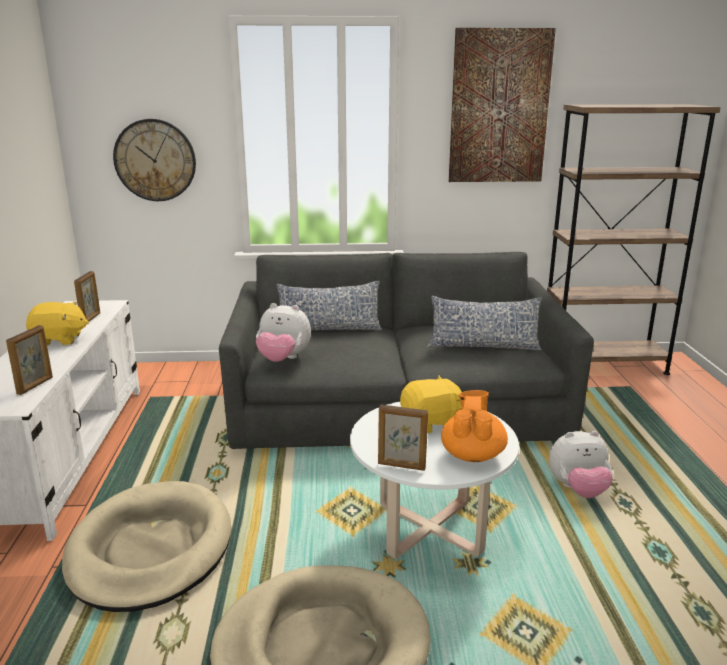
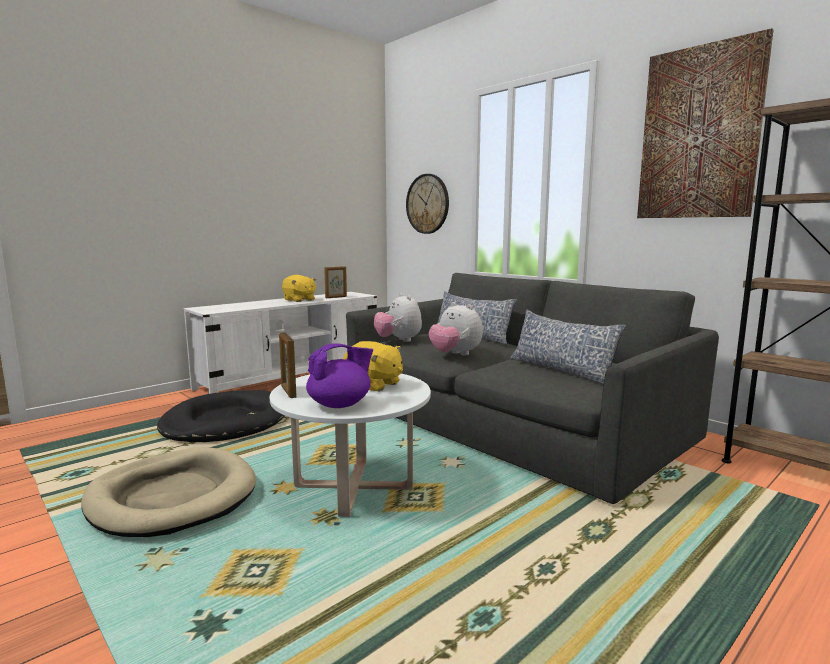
camera: 50 degrees right, 10 degrees down
picture frame [6,325,53,395] -> none
beige dog bed [62,481,231,612] -> black dog bed [157,390,285,442]
orange teapot [441,390,508,462] -> purple teapot [306,343,373,408]
plush toy [549,431,613,498] -> plush toy moved to [429,302,483,355]

